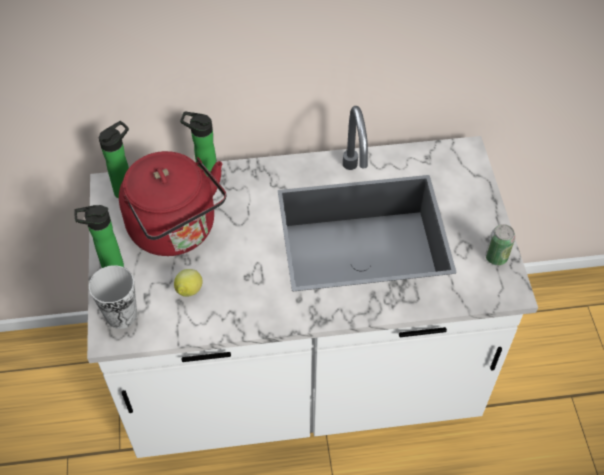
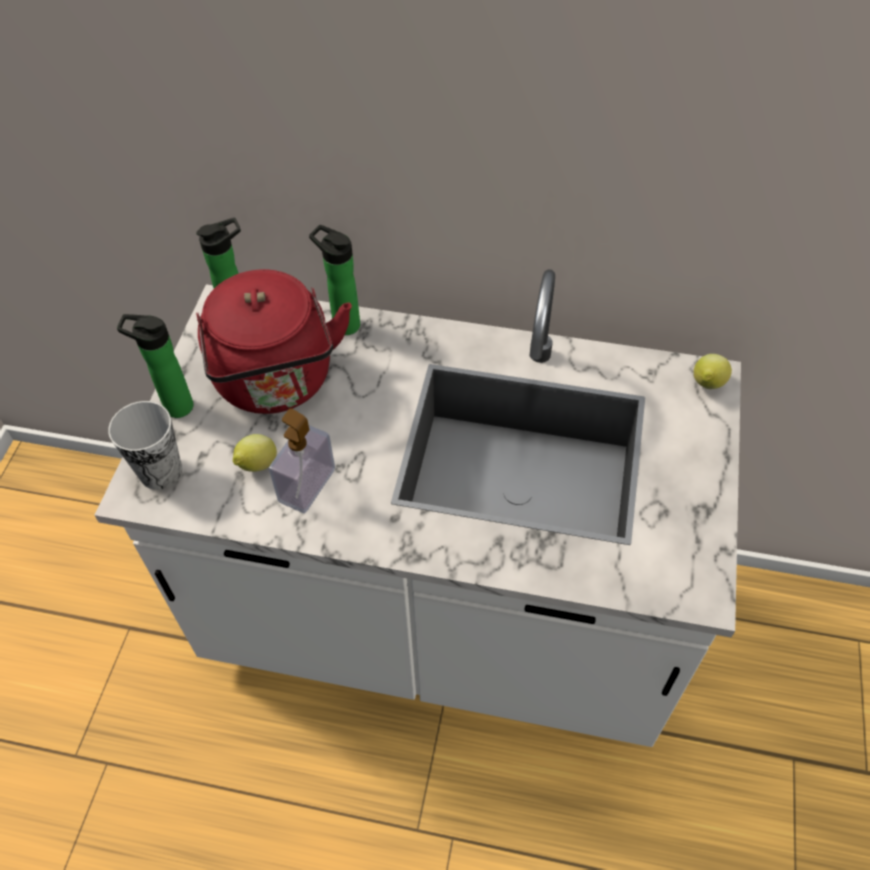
camera: 20 degrees right, 0 degrees up
can [485,224,515,265] -> none
none -> soap dispenser [269,408,335,513]
none -> lemon [694,354,732,389]

